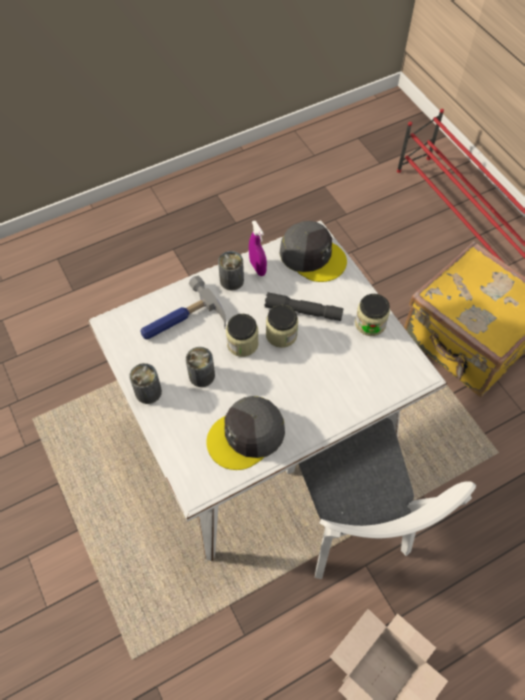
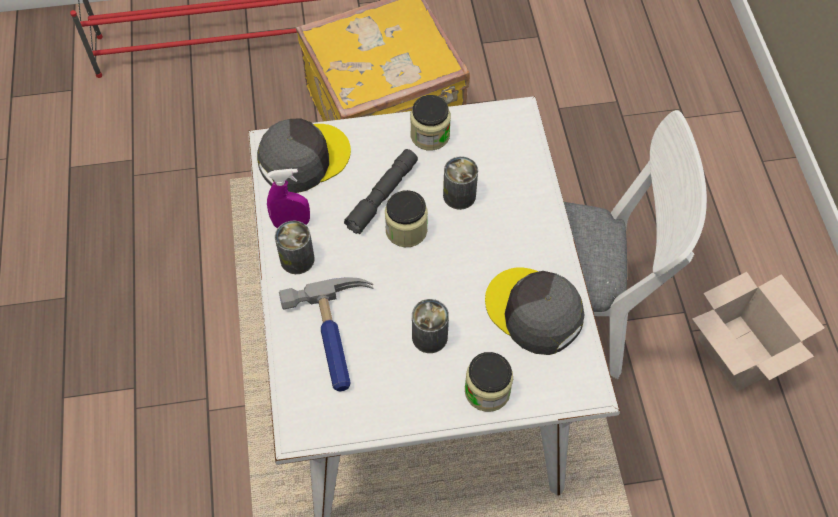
camera: 70 degrees left, 0 degrees up
can [129,363,162,404] -> can moved to [443,156,478,210]
grey cap [206,396,285,470] -> grey cap turned 150 degrees clockwise [485,267,584,355]
jar [226,314,258,357] -> jar moved to [465,352,513,412]

